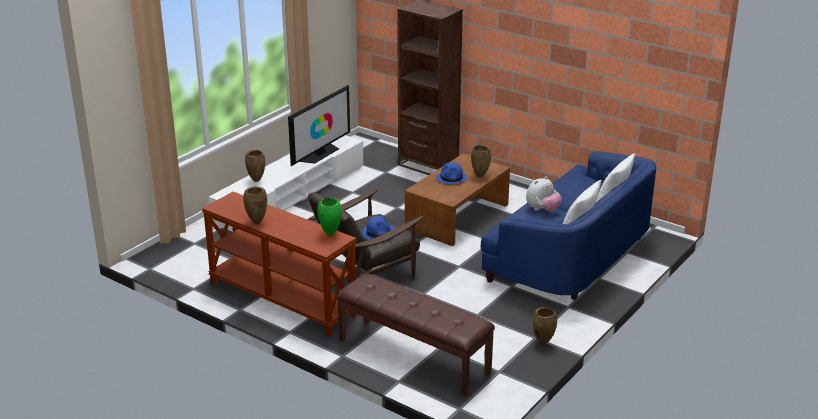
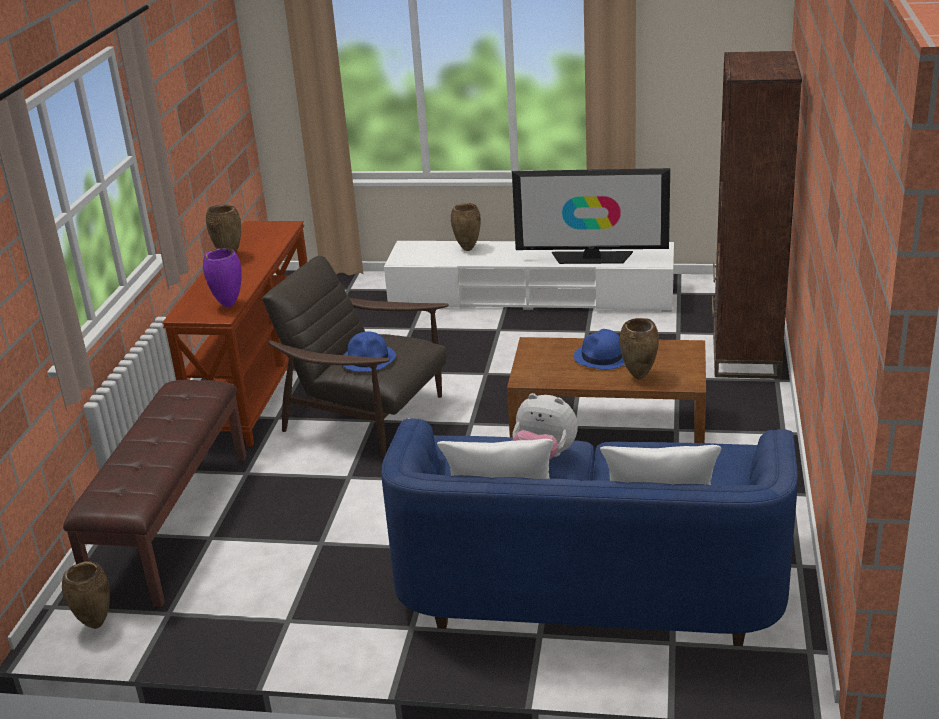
camera: 65 degrees right, 0 degrees up
green vase [317,197,342,236] -> purple vase [203,248,242,307]
brown vase [533,307,557,345] -> brown vase moved to [62,561,110,629]

